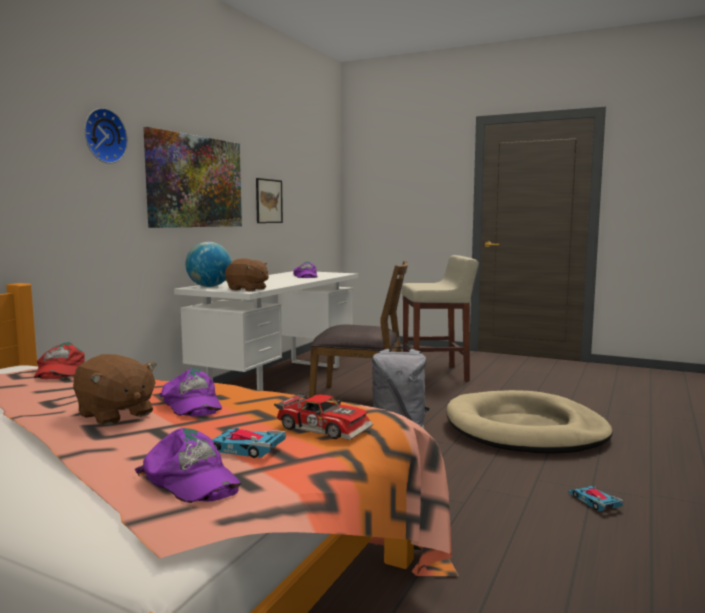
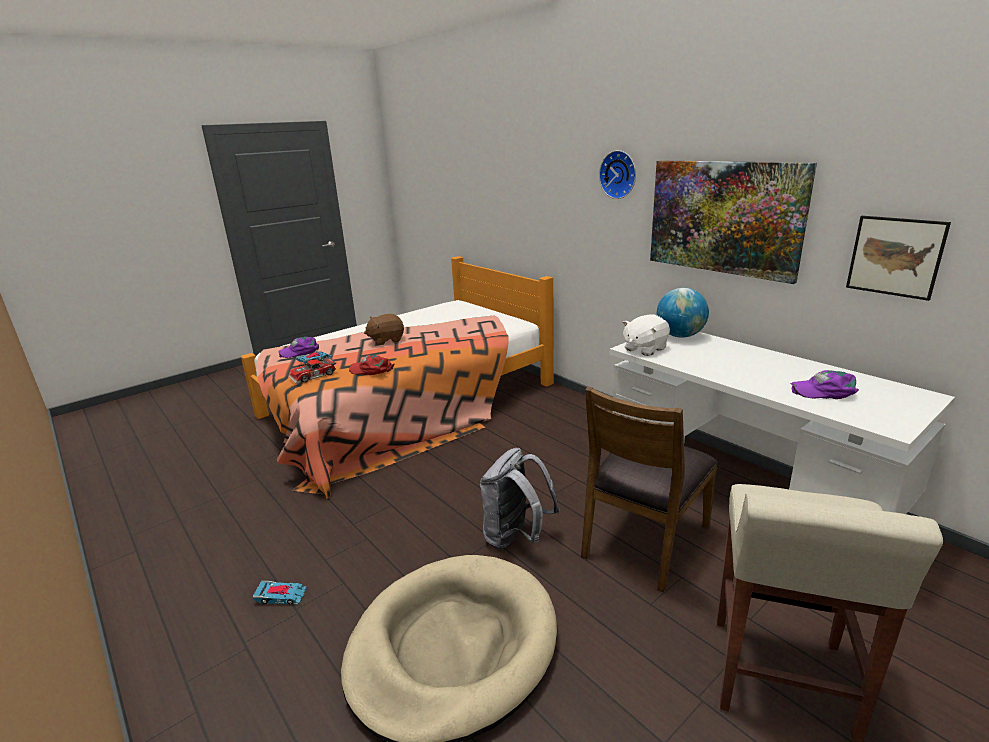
camera: 115 degrees right, 15 degrees up
red cap [34,342,85,379] -> red cap moved to [349,354,394,375]
purple cap [159,368,222,416] -> none
brown plush toy [225,258,269,291] -> white plush toy [622,314,670,356]

